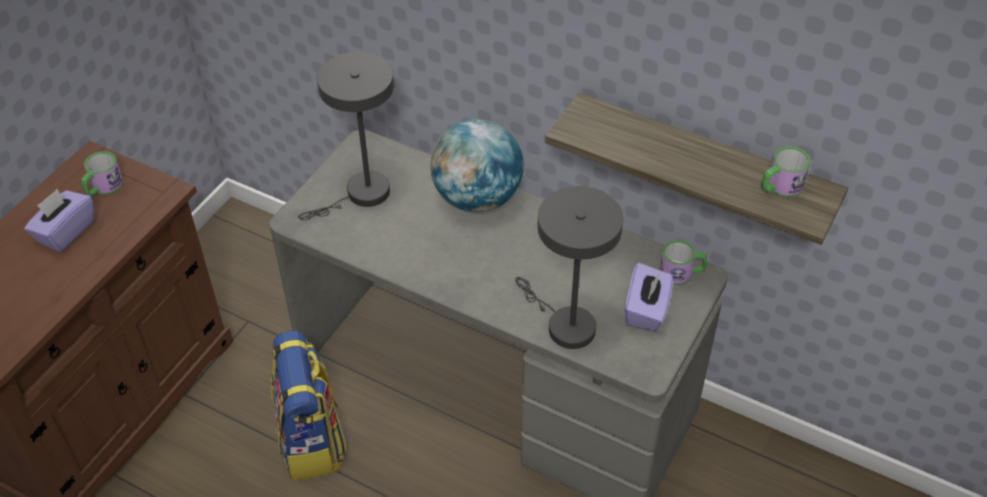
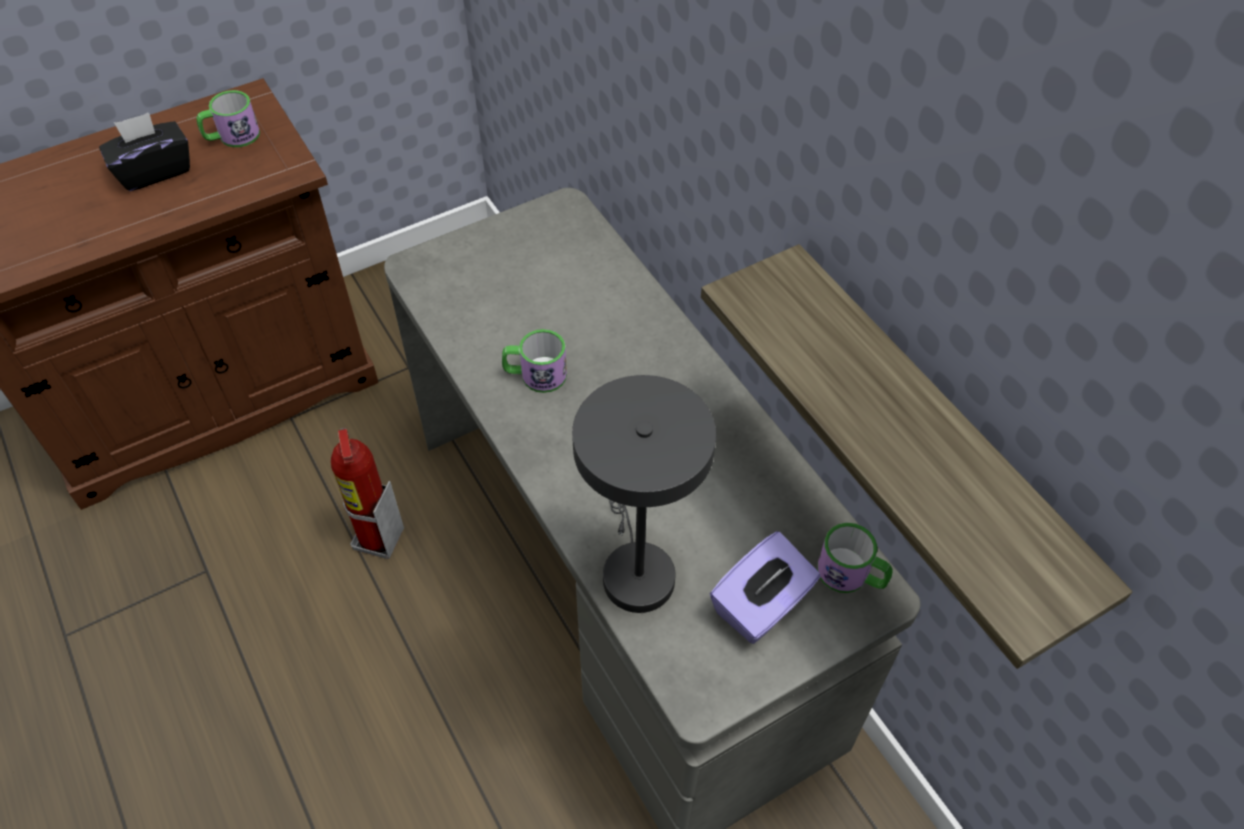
camera: 30 degrees right, 5 degrees up
purple tissue box [24,189,93,252] -> black tissue box [99,112,190,191]
backpack [271,331,347,481] -> fire extinguisher [331,428,404,559]
grey table lamp [298,51,394,220] -> none
globe [430,119,524,212] -> none
mug [761,147,811,197] -> mug moved to [502,329,567,393]

